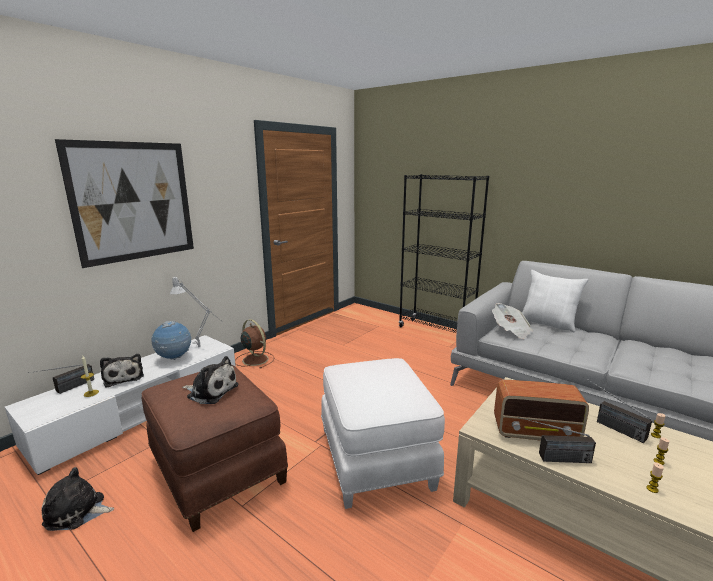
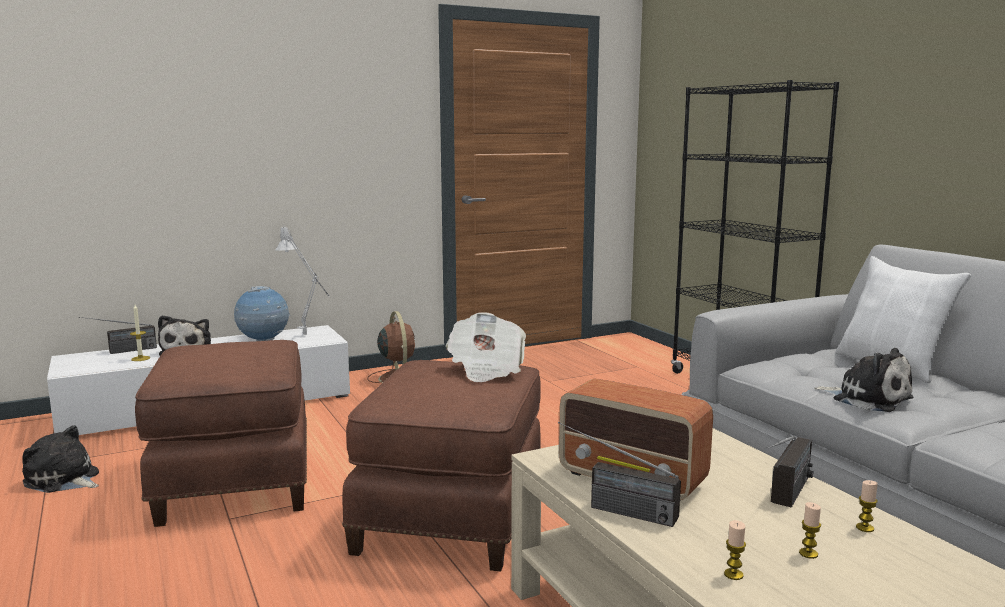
camera: 25 degrees right, 5 degrees down
picture [55,139,194,268] -> none
plush toy [182,356,239,404] -> plush toy moved to [815,348,913,412]
white ottoman [321,358,445,509] -> brown ottoman [342,360,541,572]
newspaper [492,303,533,339] -> newspaper moved to [446,312,526,382]
radio [584,377,652,443] -> radio turned 135 degrees counterclockwise [766,436,813,508]

